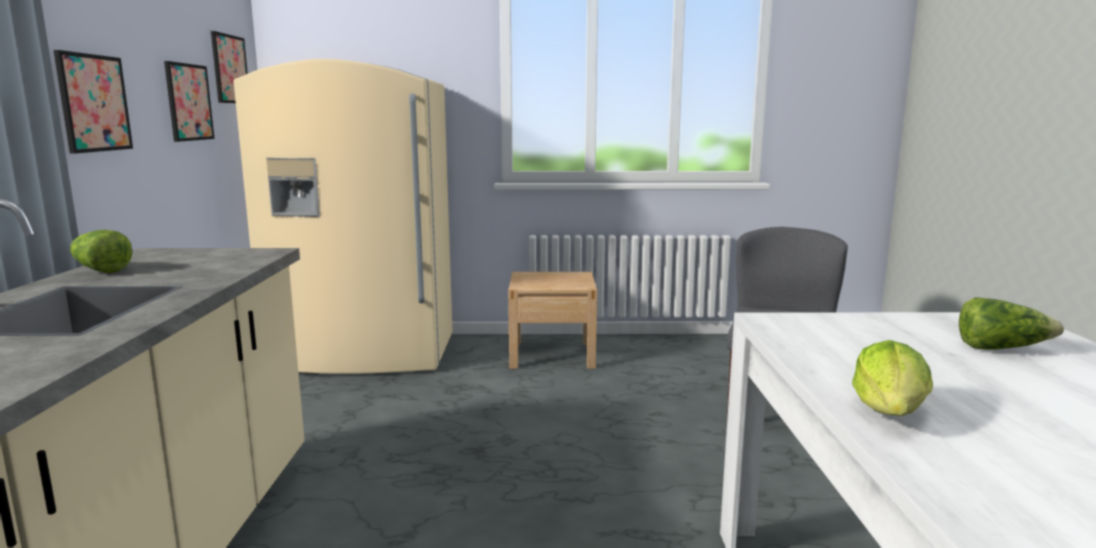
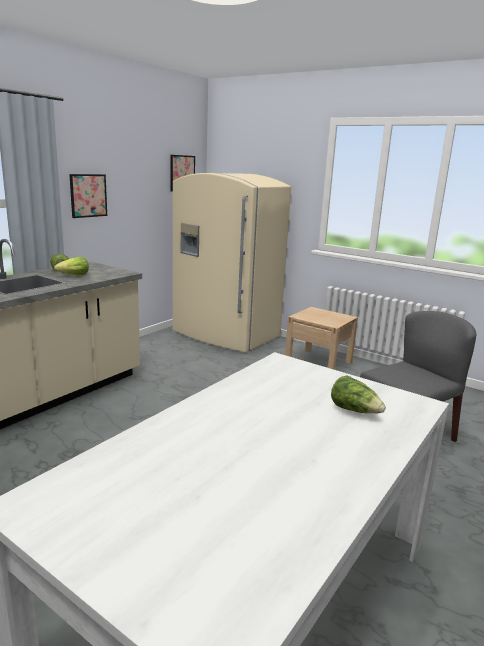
camera: 35 degrees right, 5 degrees up
picture [164,61,214,142] -> none
lettuce [852,340,933,416] -> lettuce moved to [54,257,89,275]

